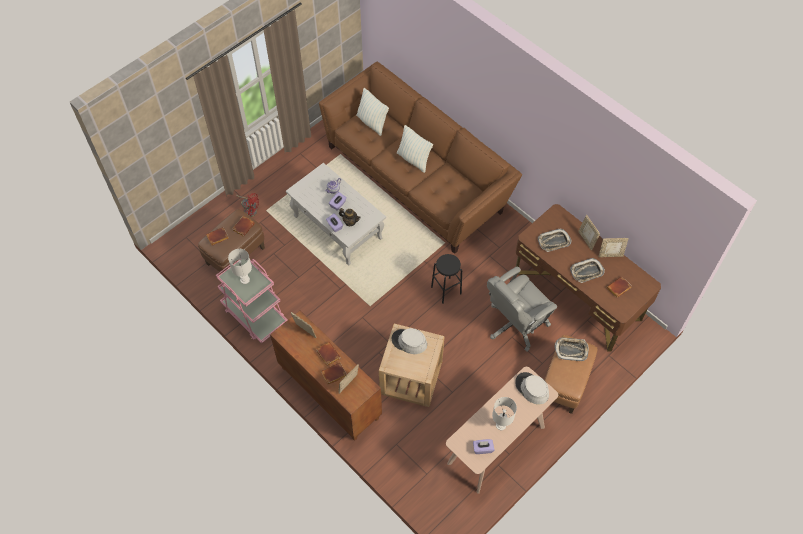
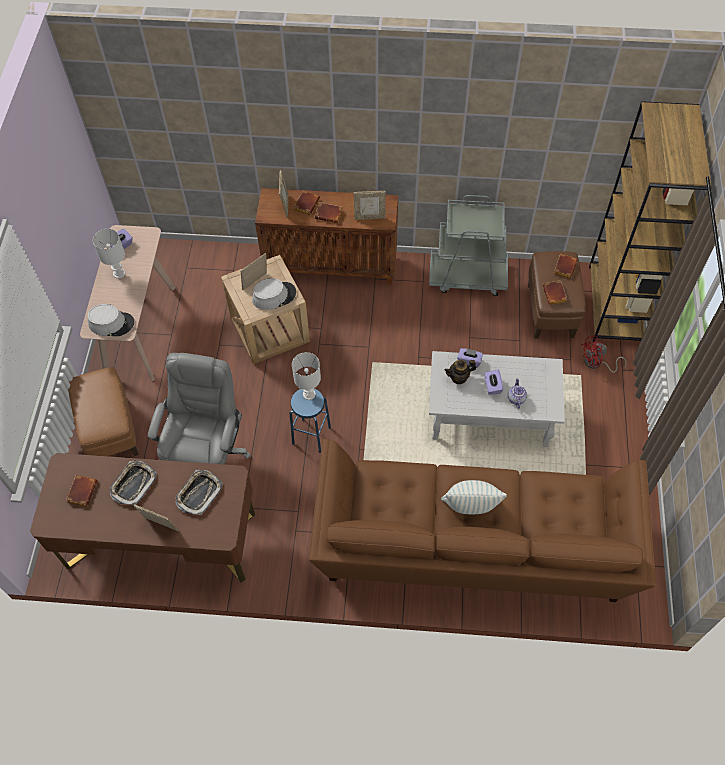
camera: 140 degrees right, 0 degrees up
pink cart [216,259,287,343] -> grey cart [429,195,508,296]
white table lamp [228,249,252,284] -> white table lamp moved to [292,352,321,400]
pillow [356,88,389,136] -> none
black stool [431,254,462,304] -> blue stool [290,389,331,453]
tray [554,338,589,361] -> none
picture frame [599,238,629,257] -> picture frame moved to [240,253,267,290]
none -> brown bookcase [589,101,711,342]

